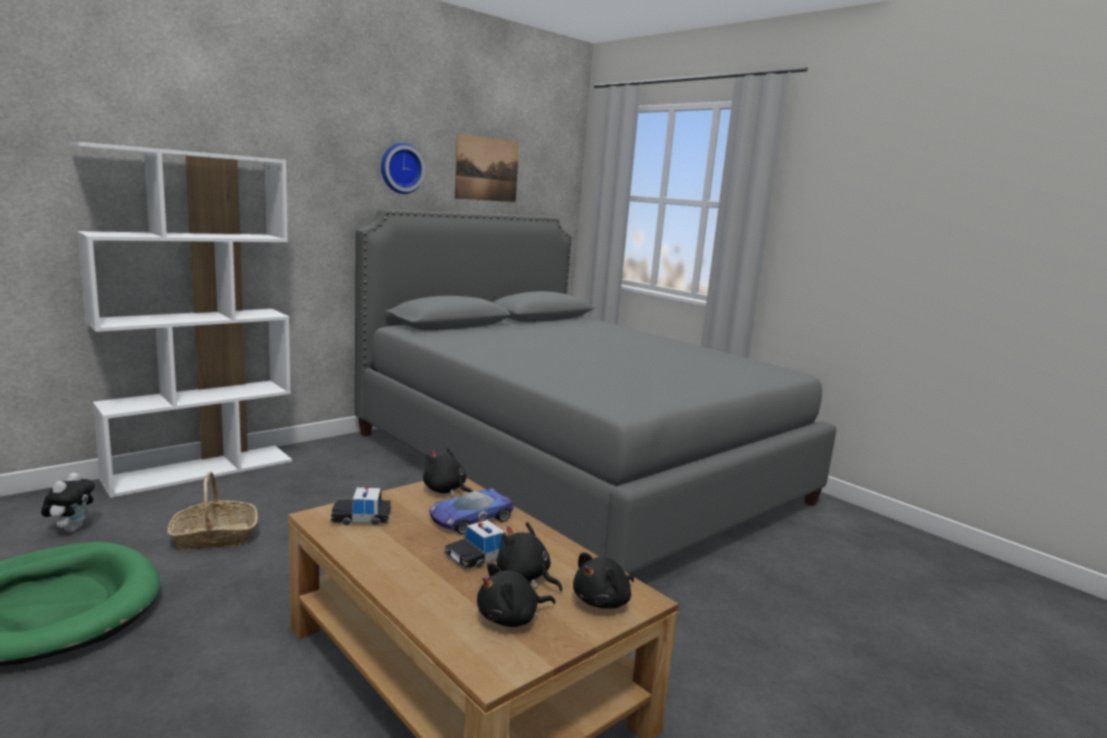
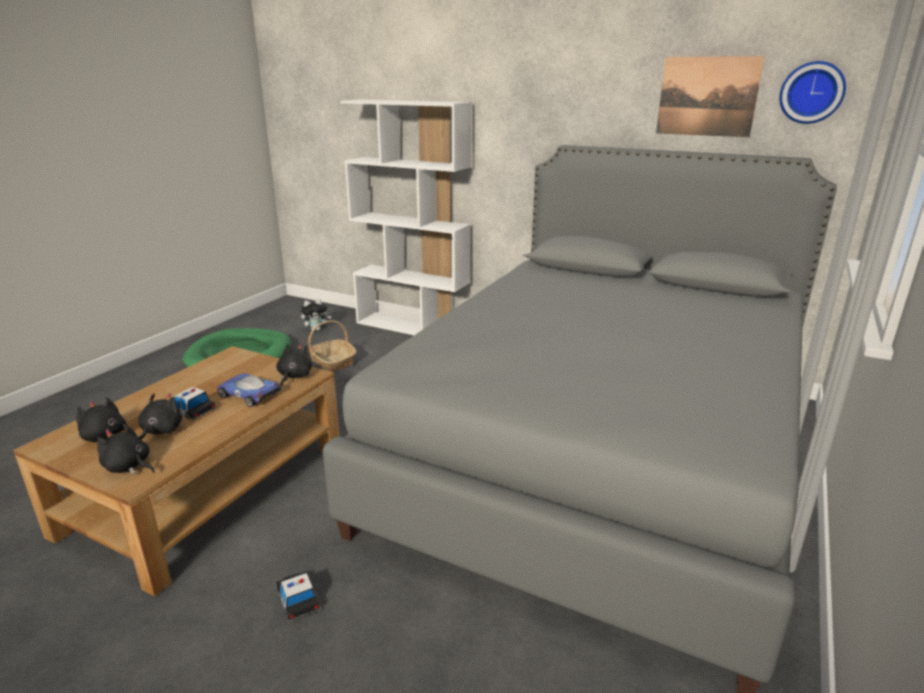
camera: 70 degrees right, 10 degrees up
toy car [330,487,392,526] -> toy car moved to [275,571,321,622]
wall clock [381,143,425,194] -> wall clock moved to [779,61,846,124]

